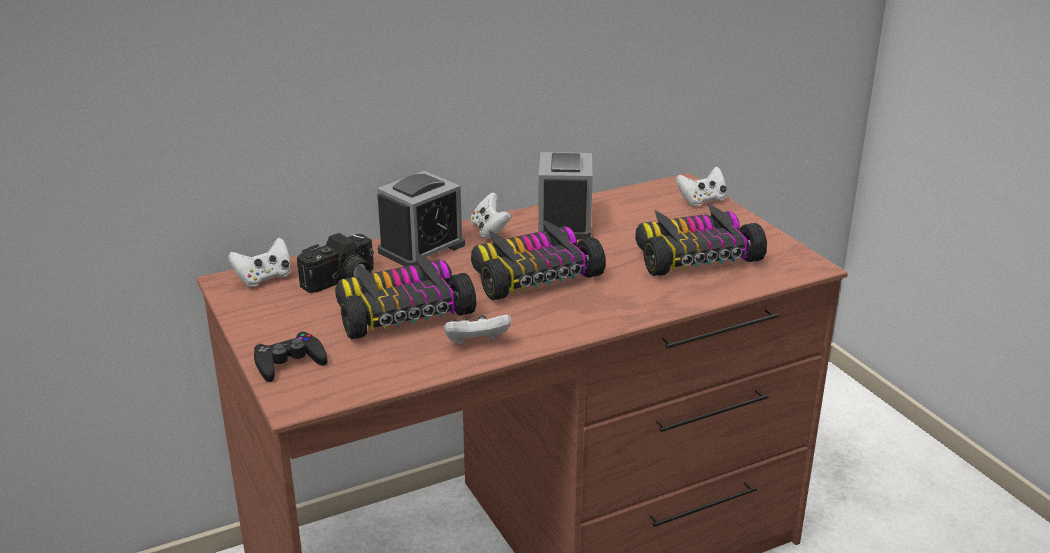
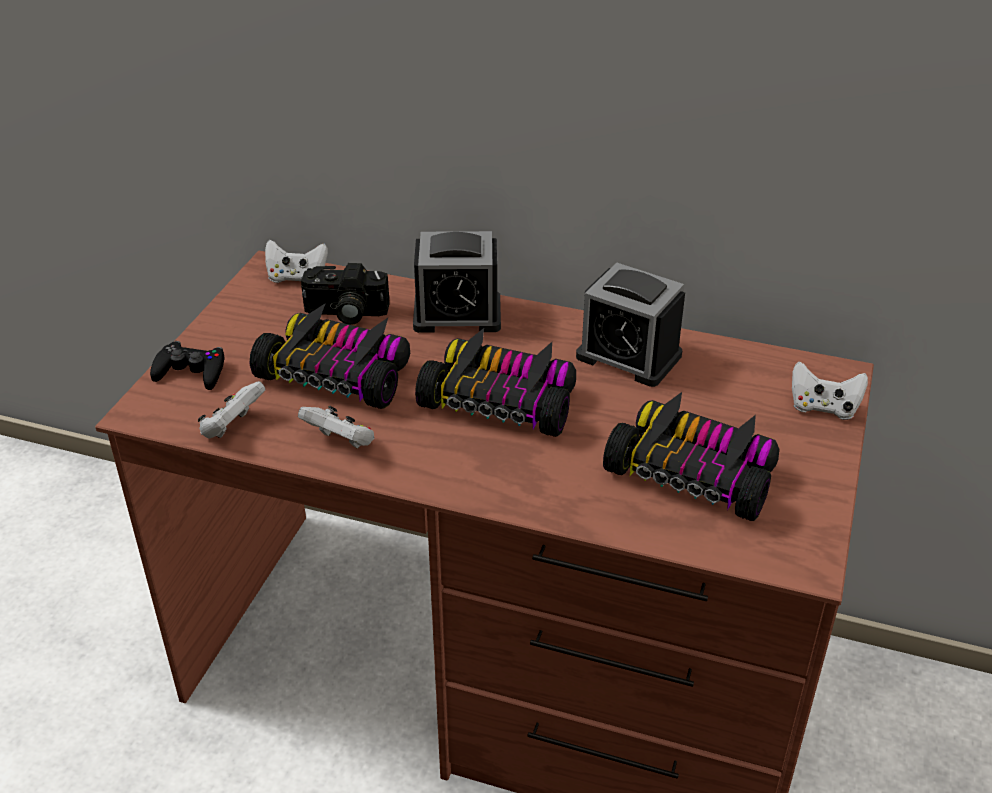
camera: 45 degrees right, 10 degrees up
white game controller [471,192,511,239] -> white game controller moved to [198,381,266,439]
alarm clock [538,152,593,240] -> alarm clock turned 75 degrees clockwise [576,263,685,387]

